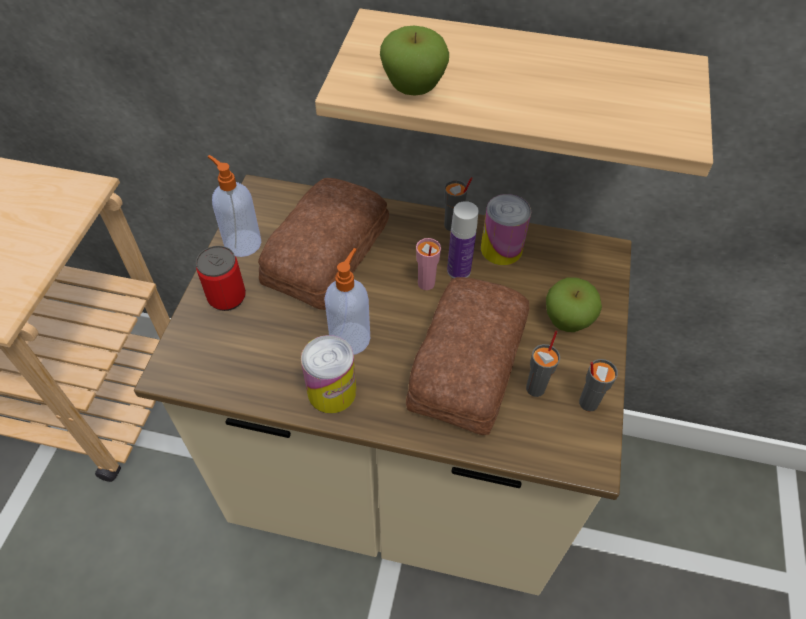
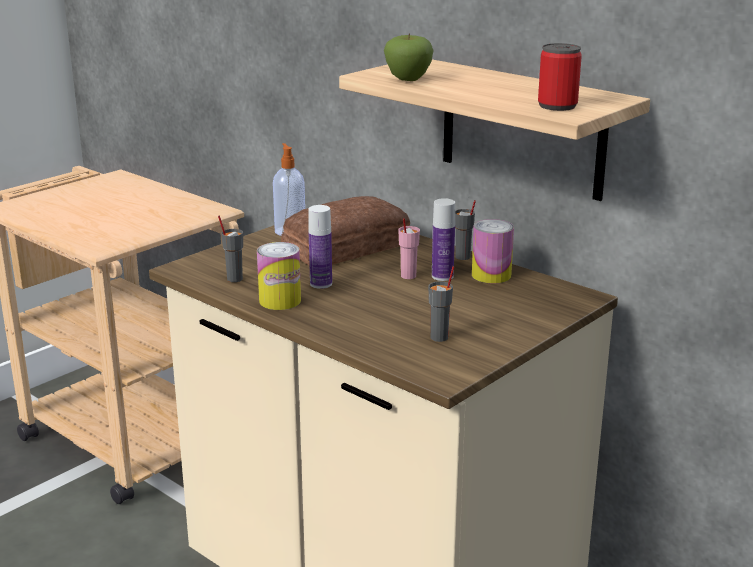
camera: 30 degrees right, 30 degrees down
can [196,246,246,311] -> can moved to [538,43,582,111]
soap dispenser [324,248,370,355] -> bottle [309,205,332,289]
bread [406,277,529,435] -> none
apple [546,277,602,332] -> none
grey cup [579,359,618,412] -> grey cup moved to [218,216,243,282]

